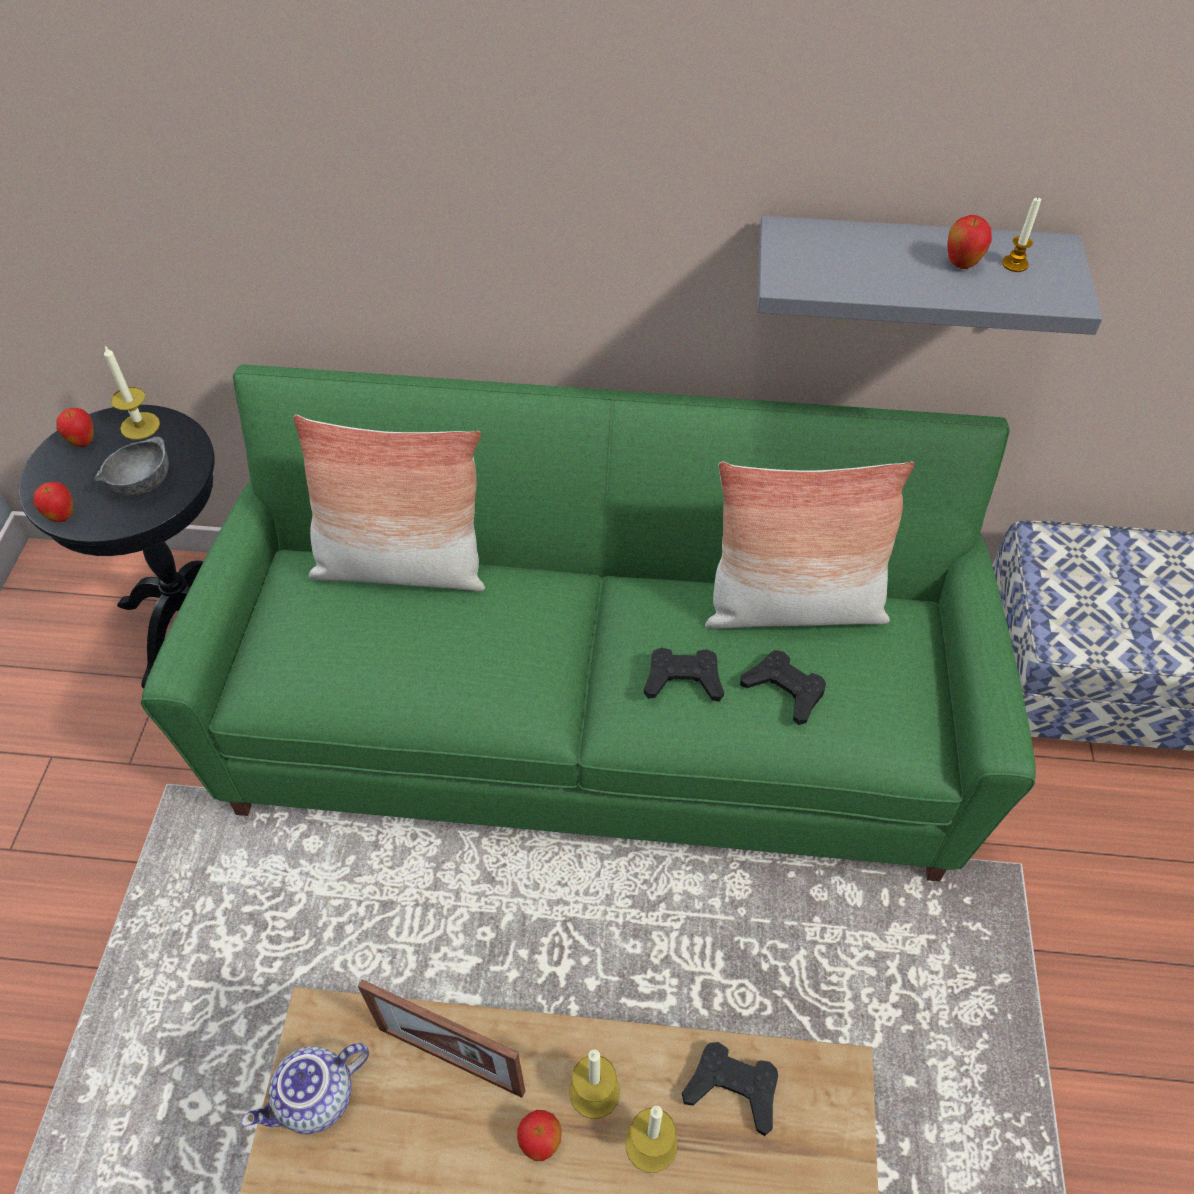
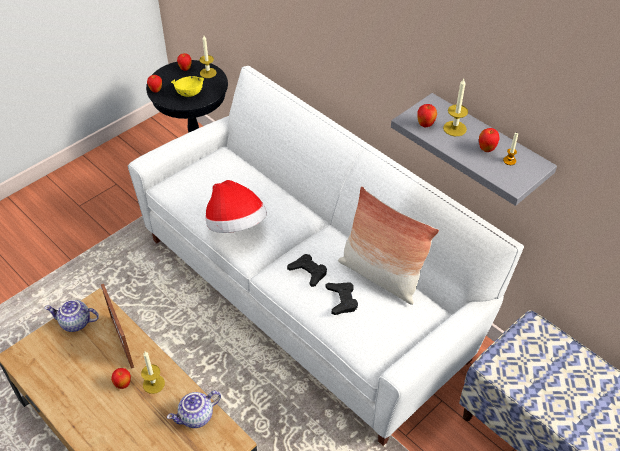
camera: 40 degrees right, 5 degrees down
grey bowl [94,436,169,496] -> yellow bowl [171,76,204,97]
green sofa [141,364,1036,882] -> white sofa [128,66,524,446]
pillow [294,415,485,591] -> none
candle [625,1106,677,1173] -> candle moved to [443,79,468,136]
black game controller [682,1042,778,1136] -> teapot [167,391,221,428]
none -> hat [205,180,267,233]
none -> apple [418,104,437,127]

